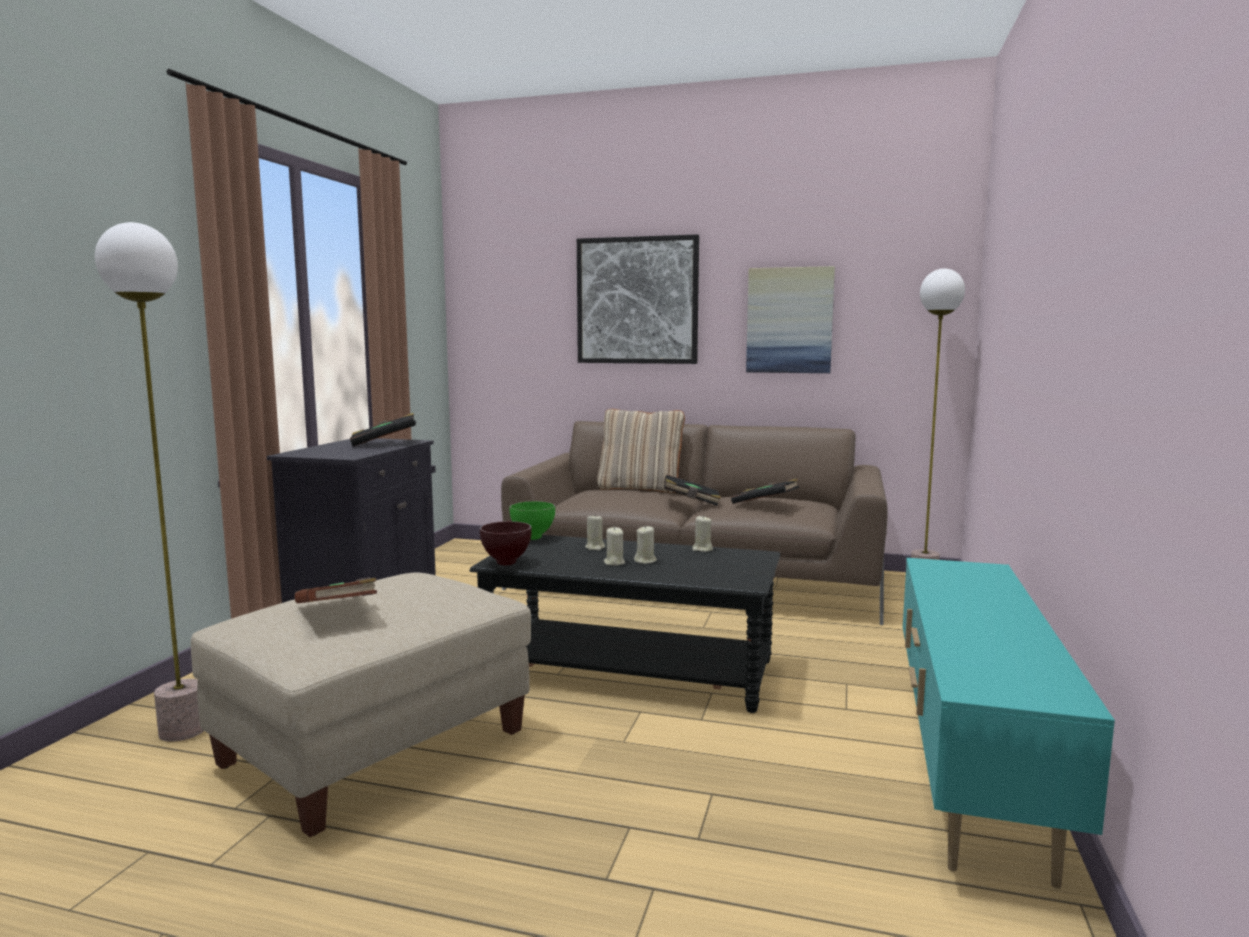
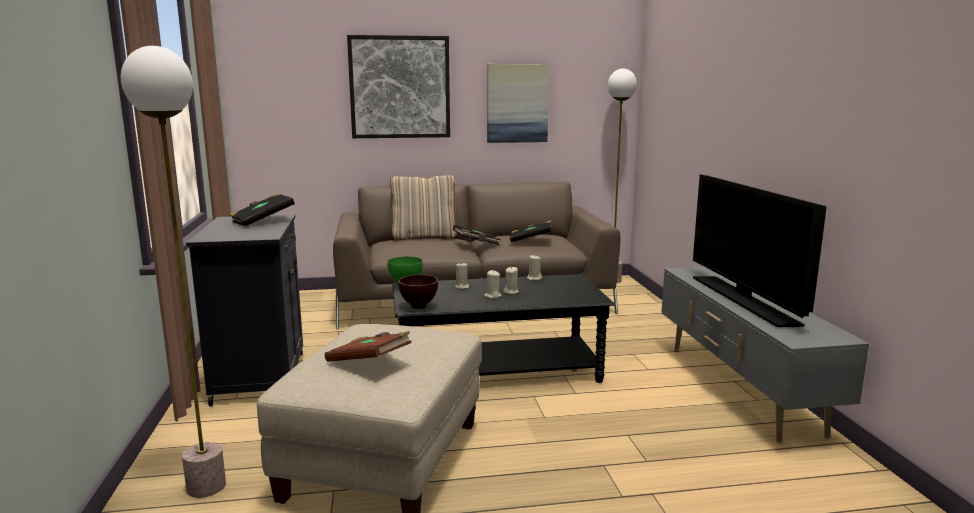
camera: 25 degrees left, 5 degrees up
turquoise tv stand [903,558,1115,889] -> grey tv stand [661,267,869,443]
none -> television [693,174,827,327]

